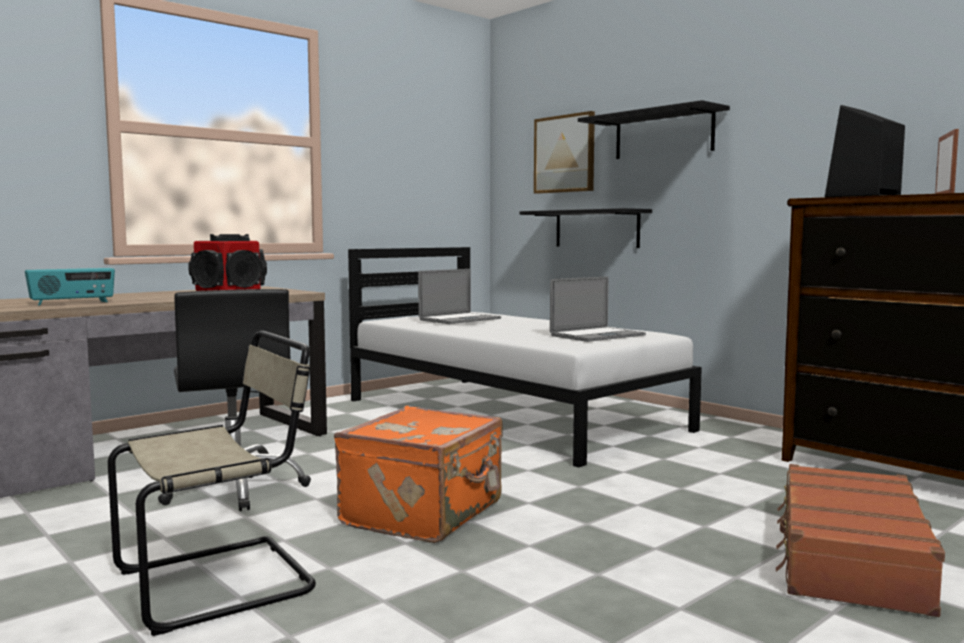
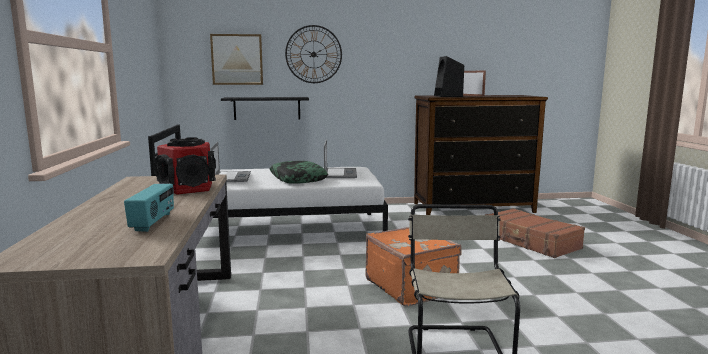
camera: 55 degrees left, 5 degrees up
black office chair [158,289,311,511] -> none
black shelf [578,100,730,159] -> wall clock [285,25,342,83]
none -> pillow [270,161,328,183]

